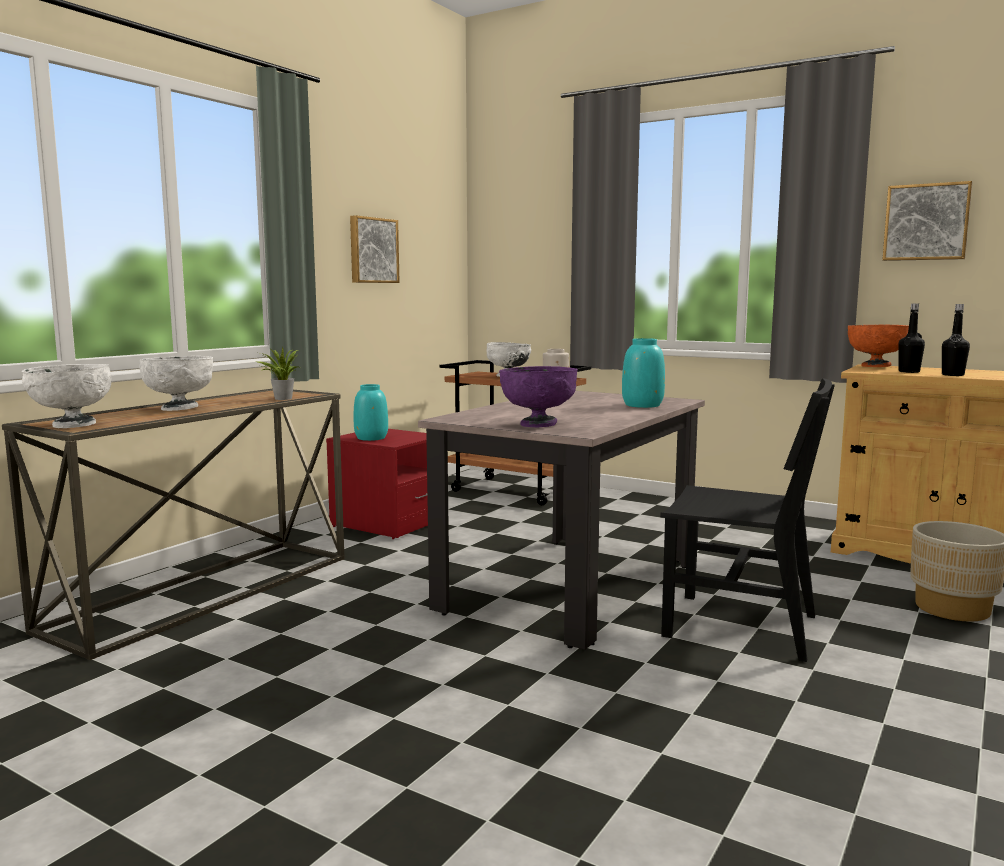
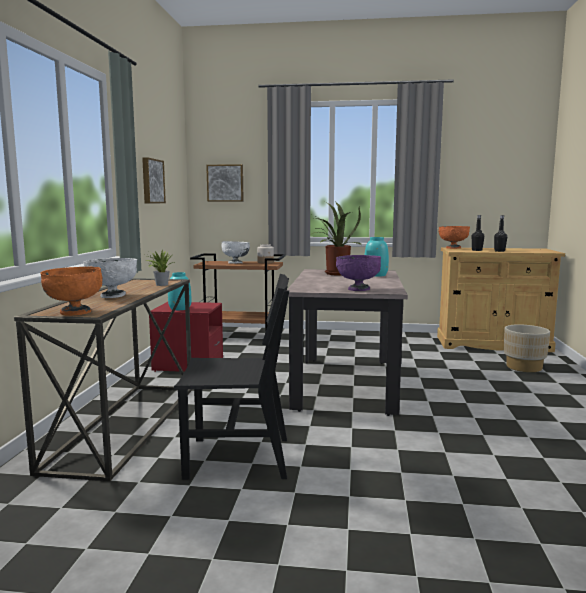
camera: 25 degrees left, 0 degrees up
white bowl [22,364,111,428] -> orange bowl [40,267,102,316]
black chair [660,378,835,662] -> black chair moved to [174,274,289,480]
picture [882,181,972,261] -> picture moved to [206,164,244,202]
none -> potted plant [312,202,361,276]

